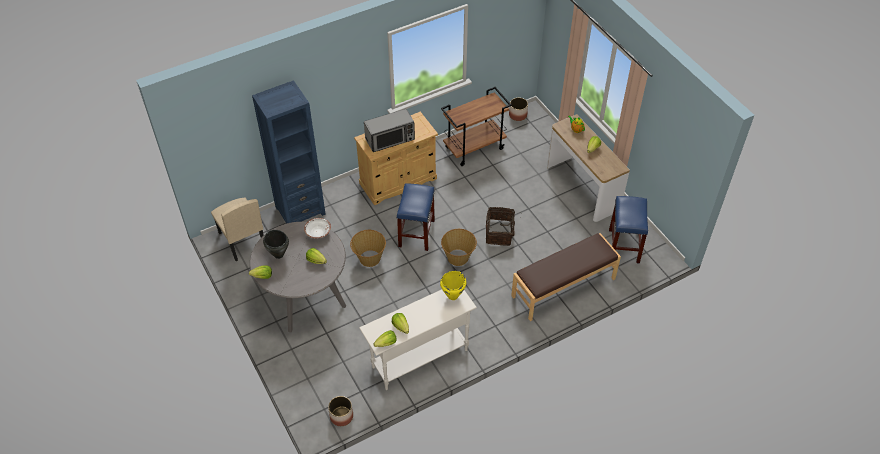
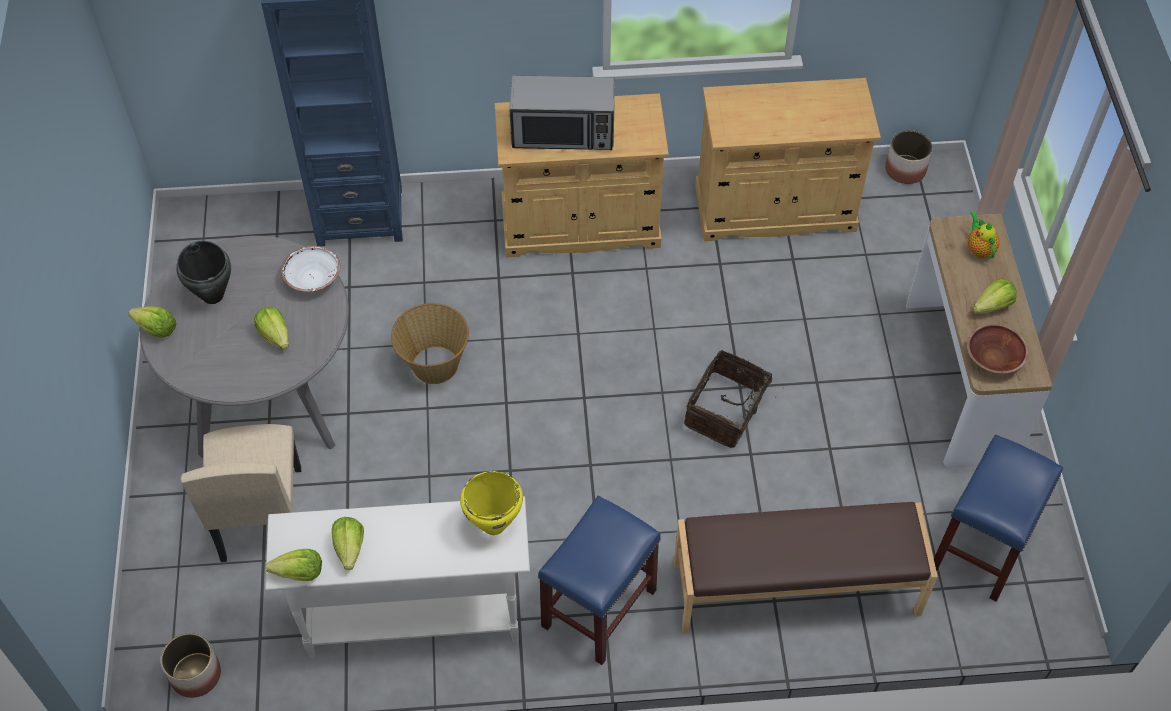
camera: 25 degrees right, 5 degrees up
beige chair [211,198,264,261] -> beige chair moved to [181,424,301,562]
blue stool [397,183,435,251] -> blue stool moved to [538,495,661,665]
brown cart [441,87,512,166] -> beige cabinet [695,78,881,241]
basket [441,229,477,266] -> none
none -> brown bowl [967,324,1028,374]

